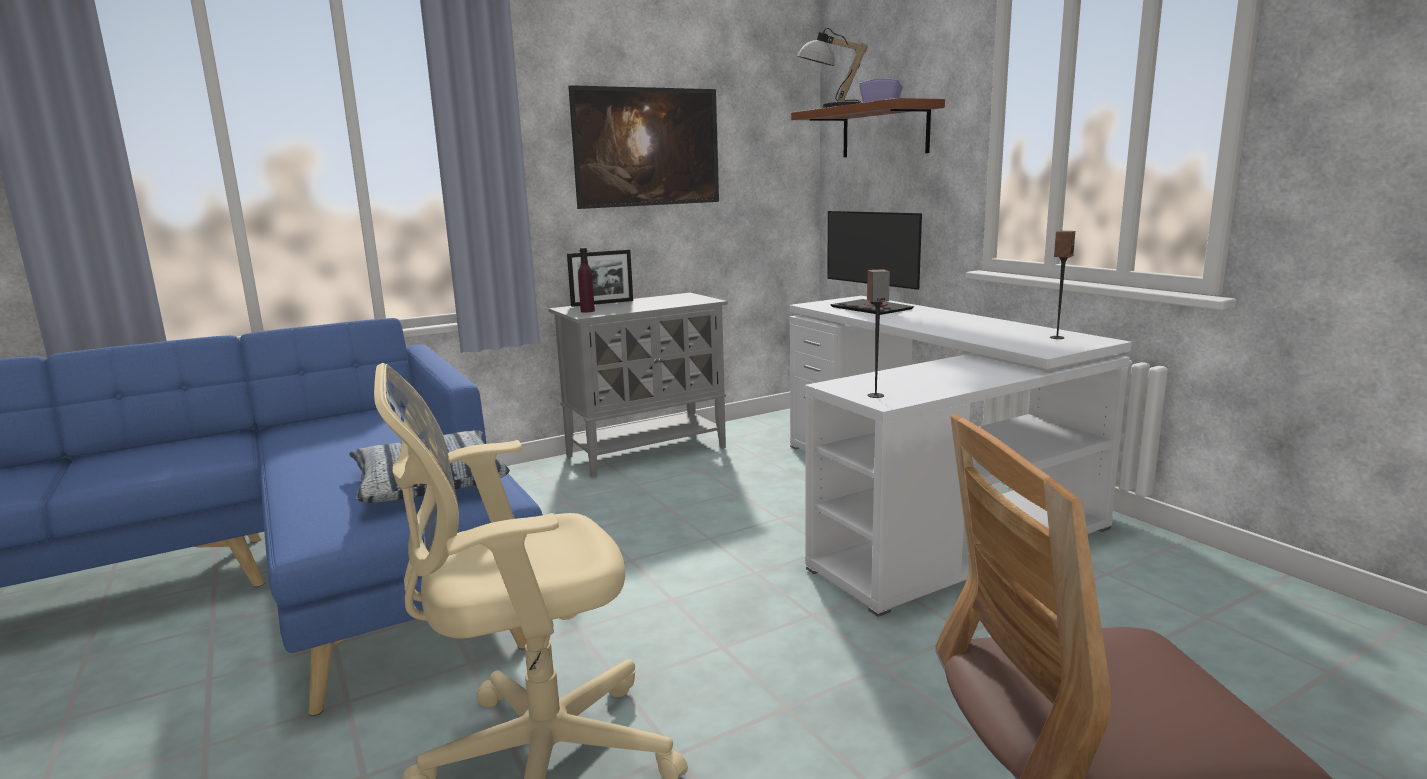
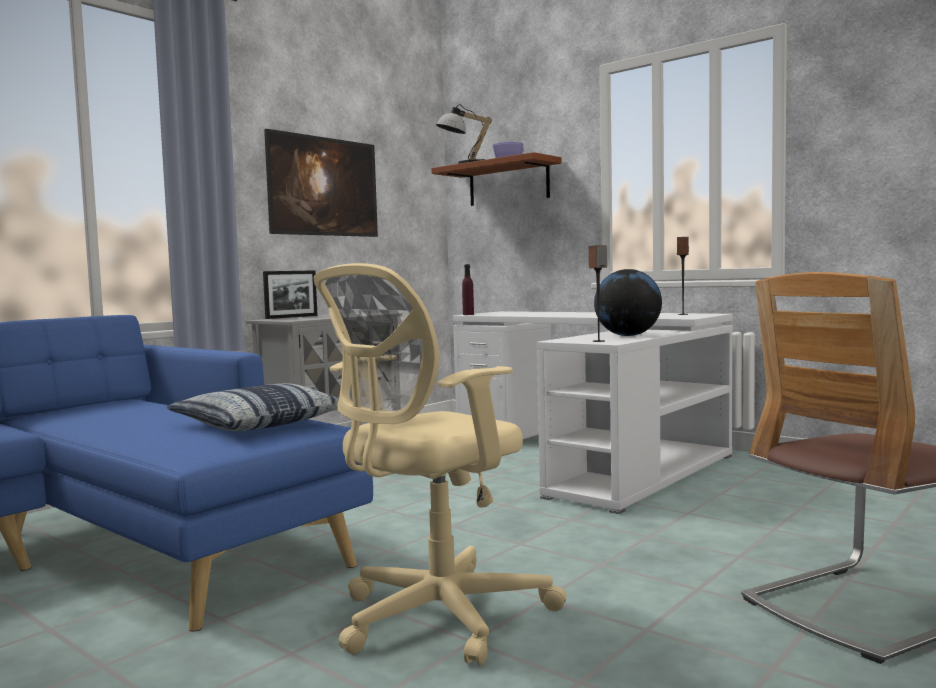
camera: 20 degrees left, 10 degrees down
purple bottle [578,248,595,313] -> purple bottle moved to [462,264,474,315]
monitor [827,211,922,315] -> none
none -> globe [594,269,662,336]

